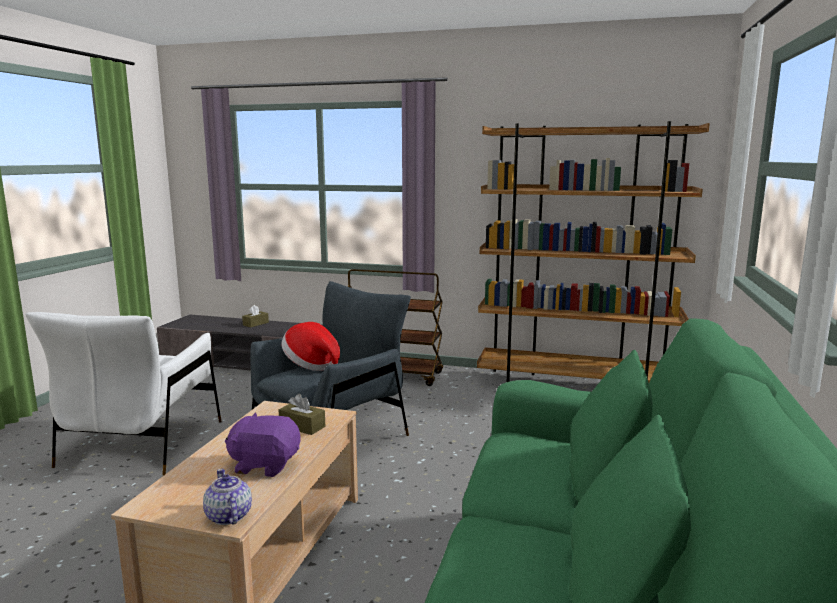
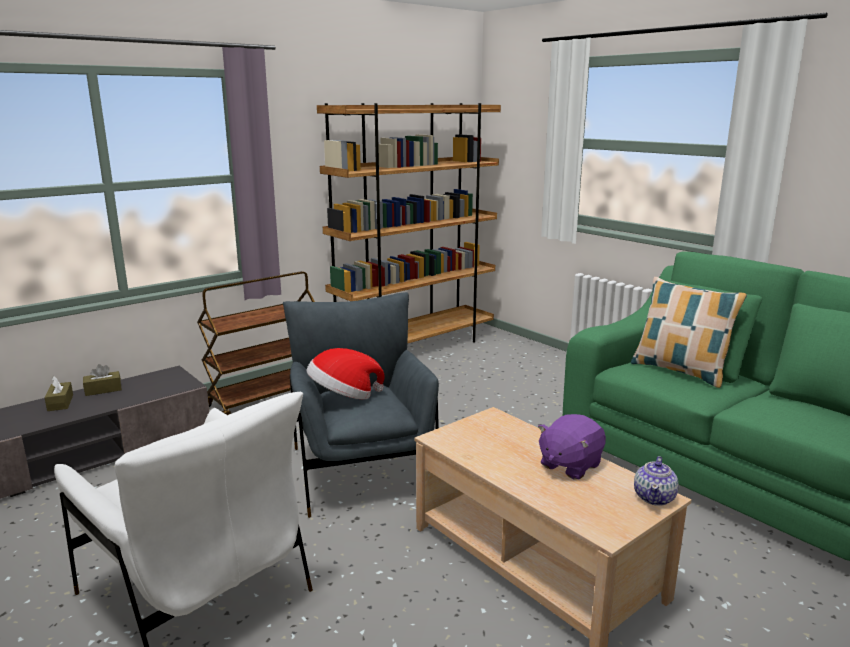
camera: 55 degrees left, 5 degrees up
teapot [203,469,252,525] -> teapot turned 75 degrees counterclockwise [634,456,679,506]
brown tissue box [279,394,325,435] -> brown tissue box moved to [83,364,122,396]
none -> pillow [631,277,747,388]

